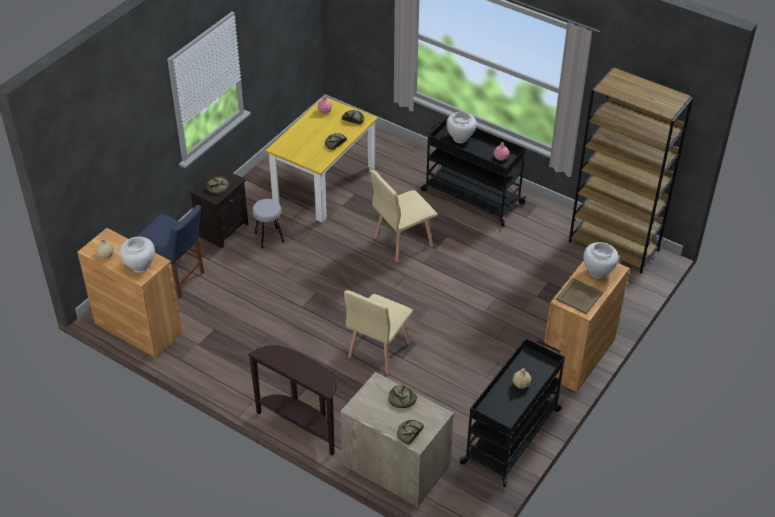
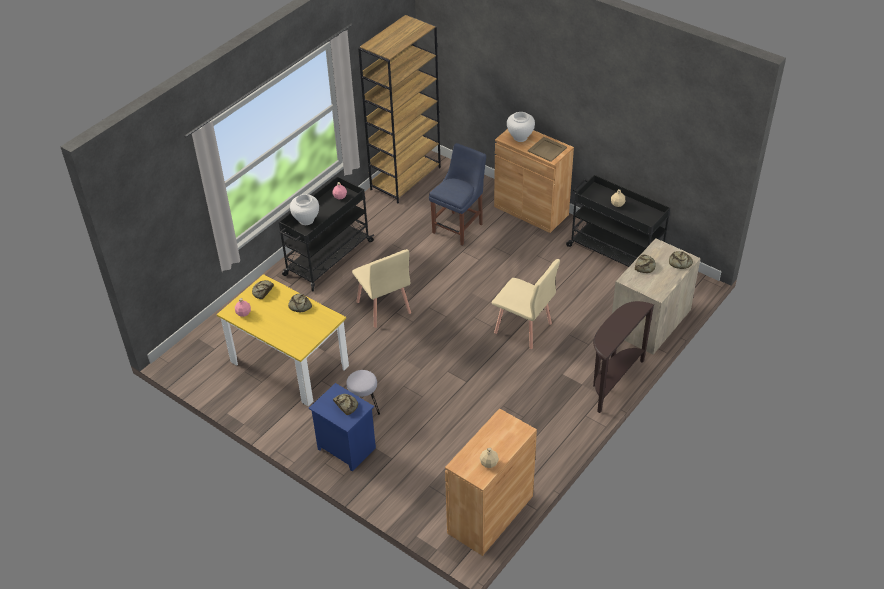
camera: 85 degrees left, 0 degrees up
white vase [120,237,155,273] -> none
blue chair [136,205,204,297] -> blue chair moved to [429,143,486,246]
black nightstand [188,166,248,248] -> blue nightstand [309,383,376,472]

